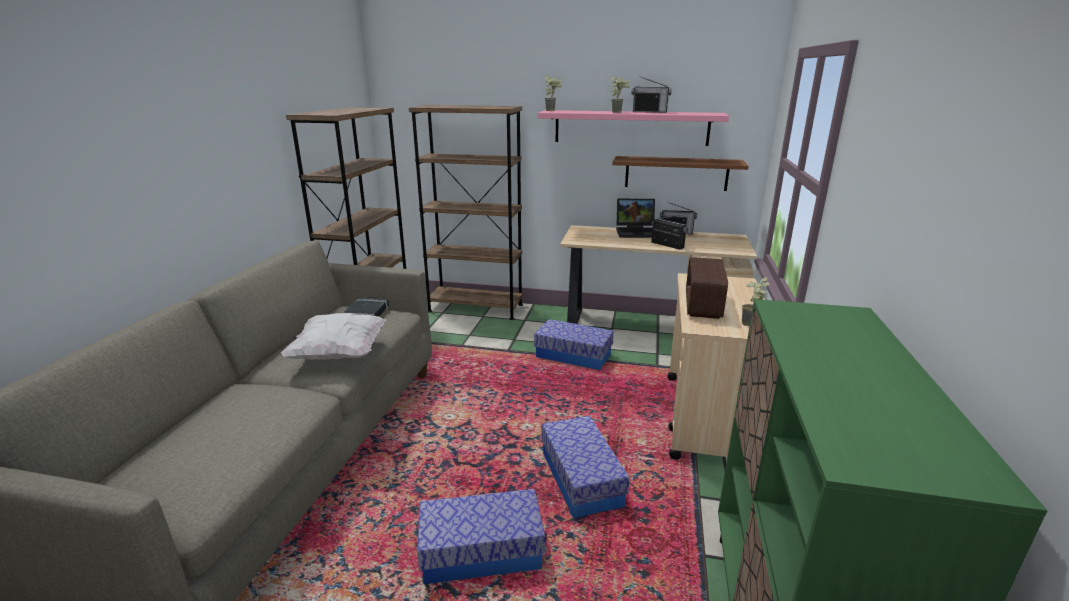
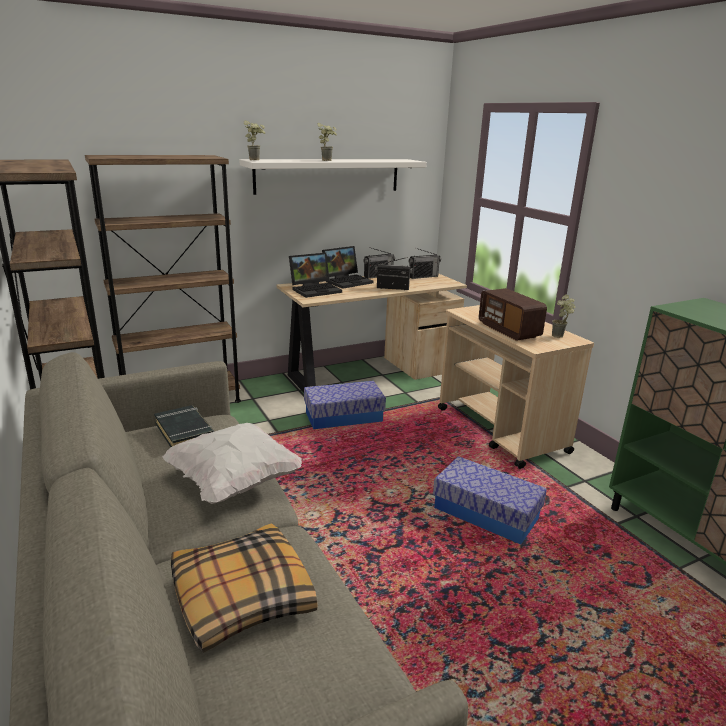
camera: 40 degrees left, 0 degrees up
storage box [417,489,545,584] -> none
pink shelf [537,110,729,146] -> white shelf [239,159,427,195]
brown shelf [612,156,749,191] -> none
radio [632,76,671,113] -> radio moved to [409,248,441,279]
none -> pillow [171,523,317,653]
none -> laptop [289,253,342,298]

